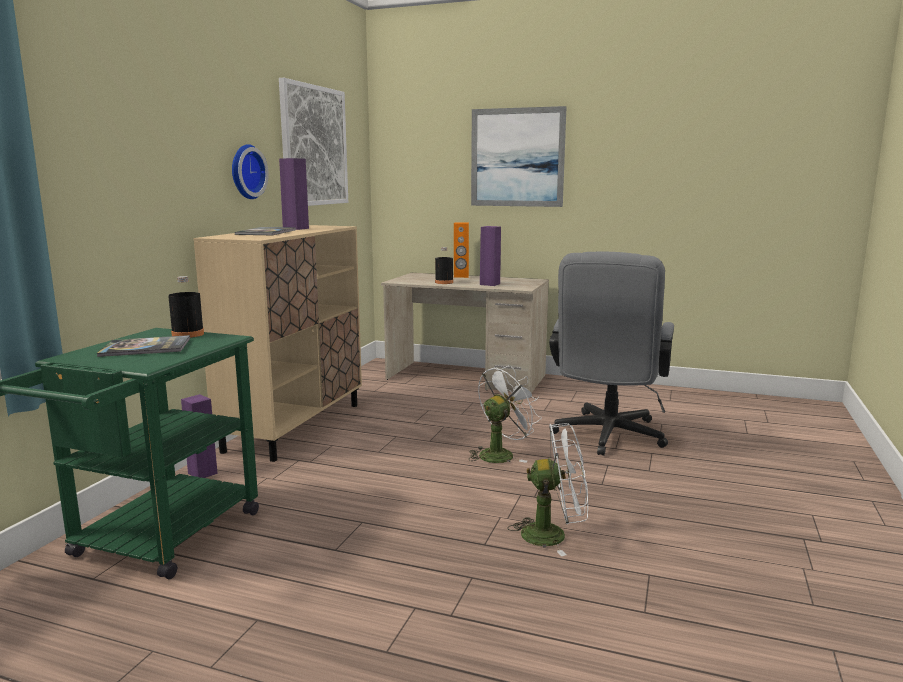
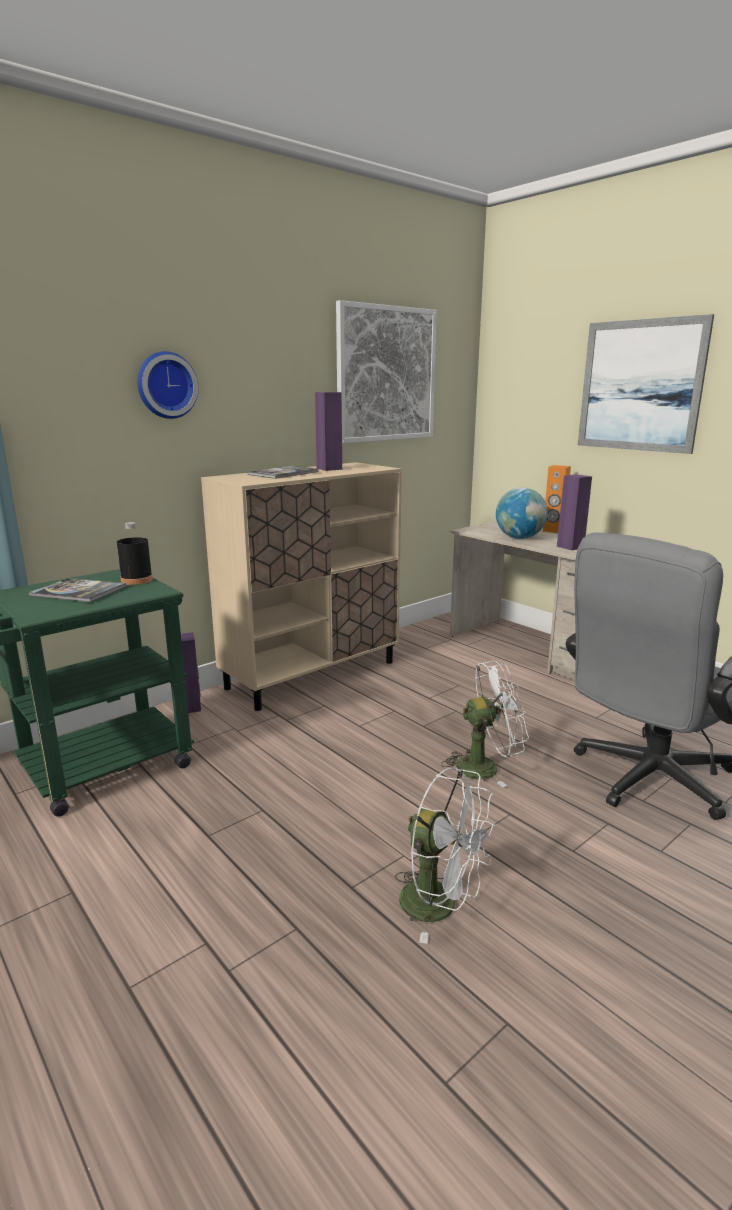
camera: 30 degrees right, 5 degrees up
wall clock [232,144,269,199] -> wall clock moved to [137,351,198,419]
black bottle [435,247,453,284] -> globe [496,488,548,539]

